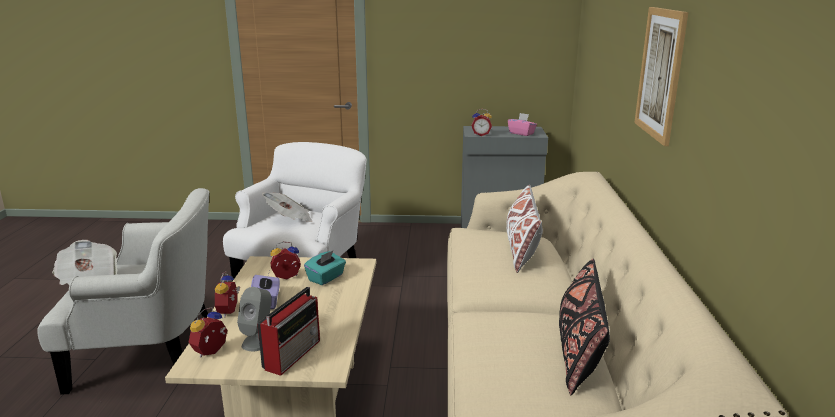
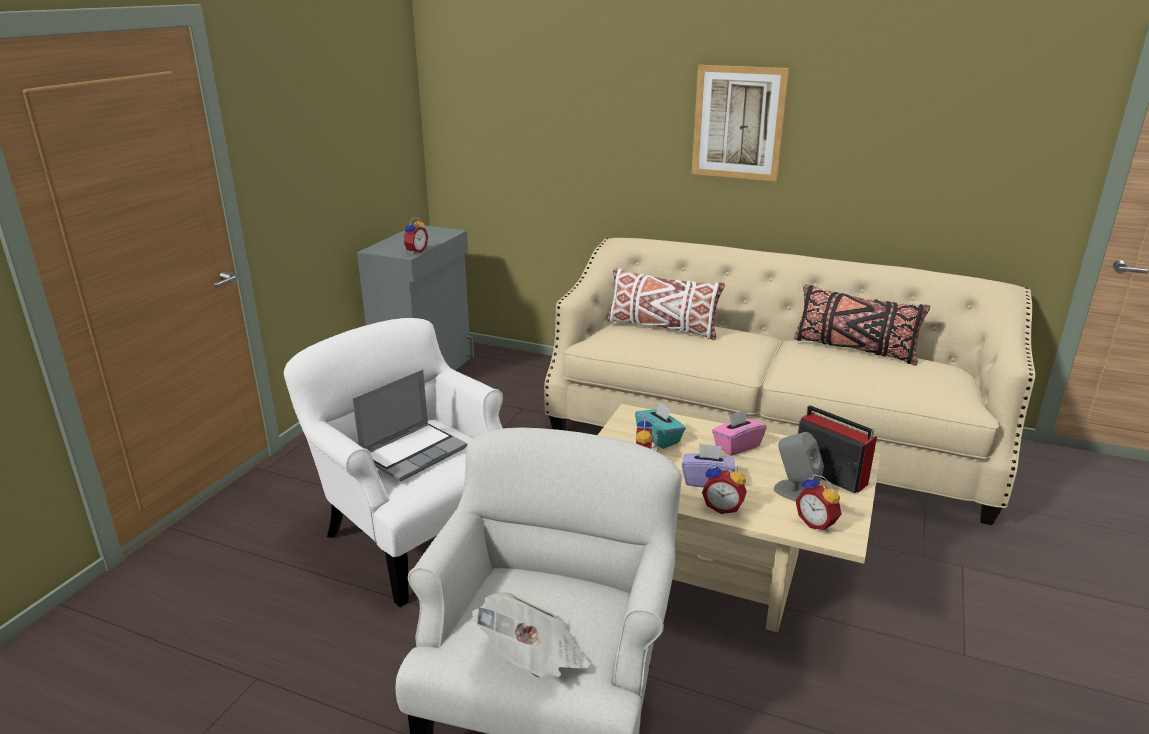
camera: 70 degrees left, 5 degrees up
newspaper [262,193,312,222] -> laptop [352,369,467,481]
pink tissue box [508,113,537,136] -> pink tissue box moved to [712,410,767,456]

